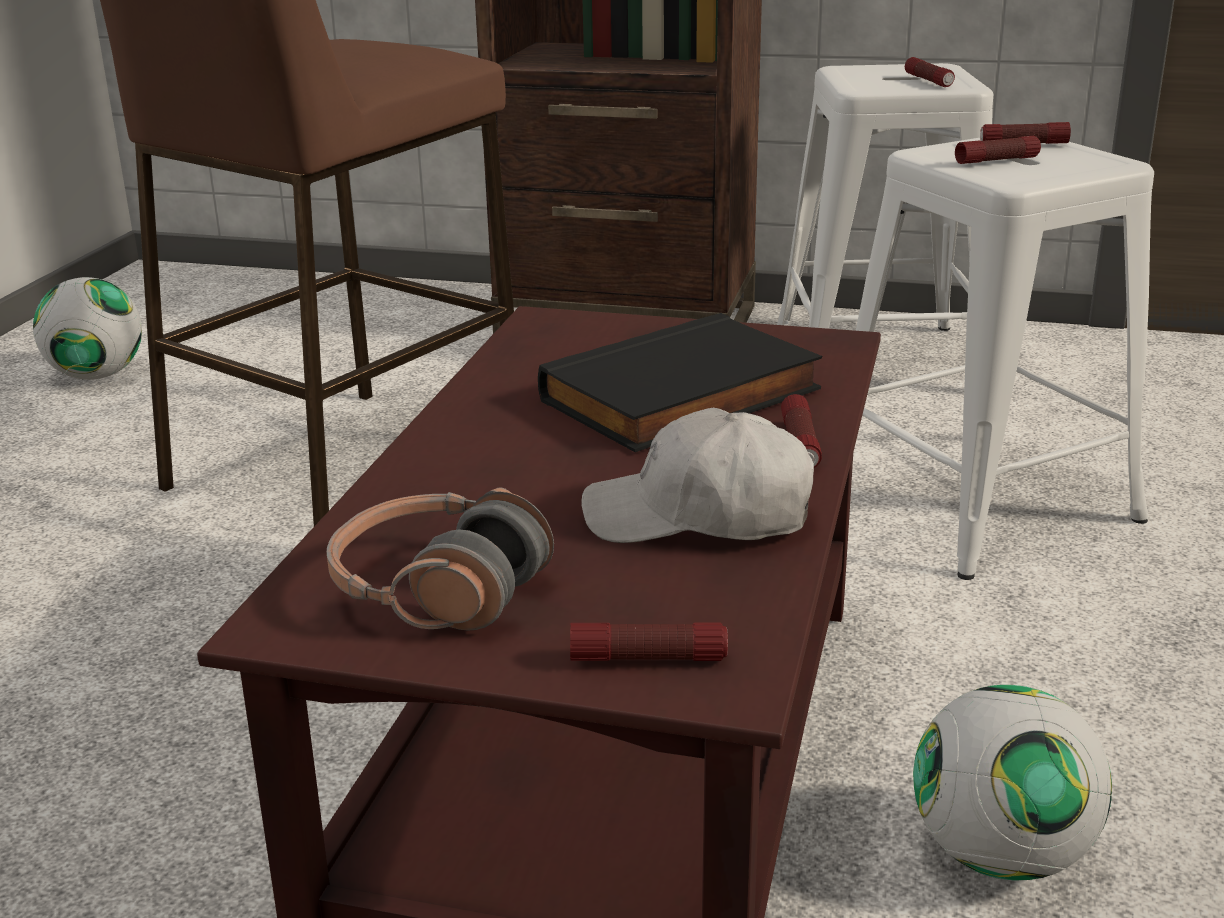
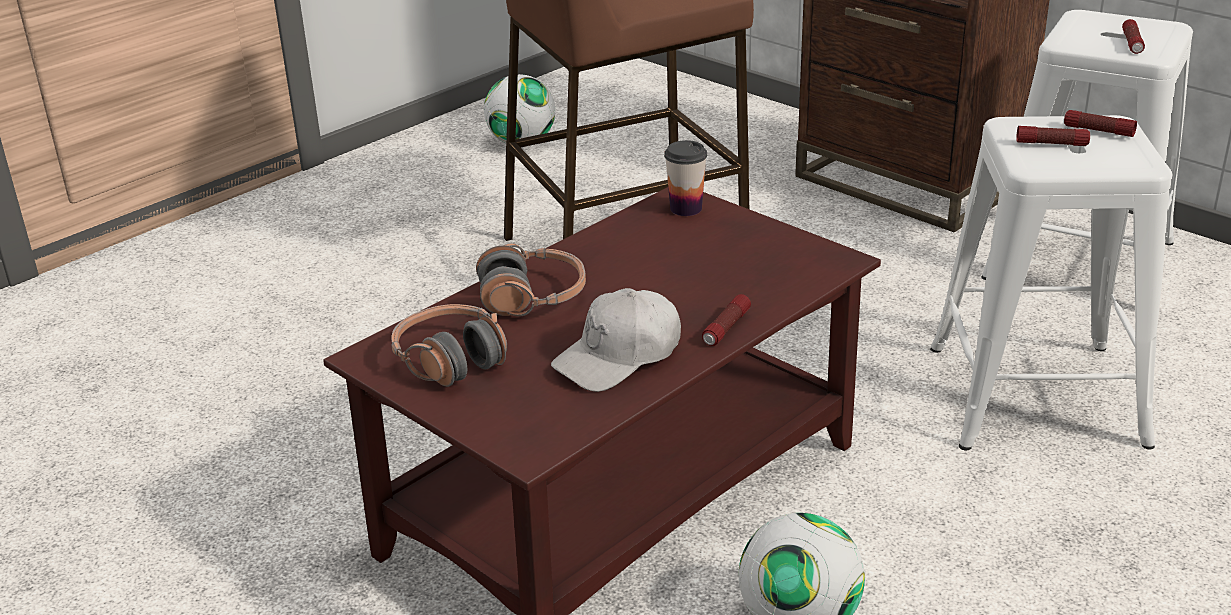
camera: 30 degrees right, 5 degrees up
black book [538,313,822,452] -> none
flashlight [570,623,728,661] -> none
white cap [582,408,814,543] -> white cap turned 75 degrees counterclockwise [551,288,681,392]
none -> headphones [476,243,586,317]
none -> cup [664,140,707,216]

